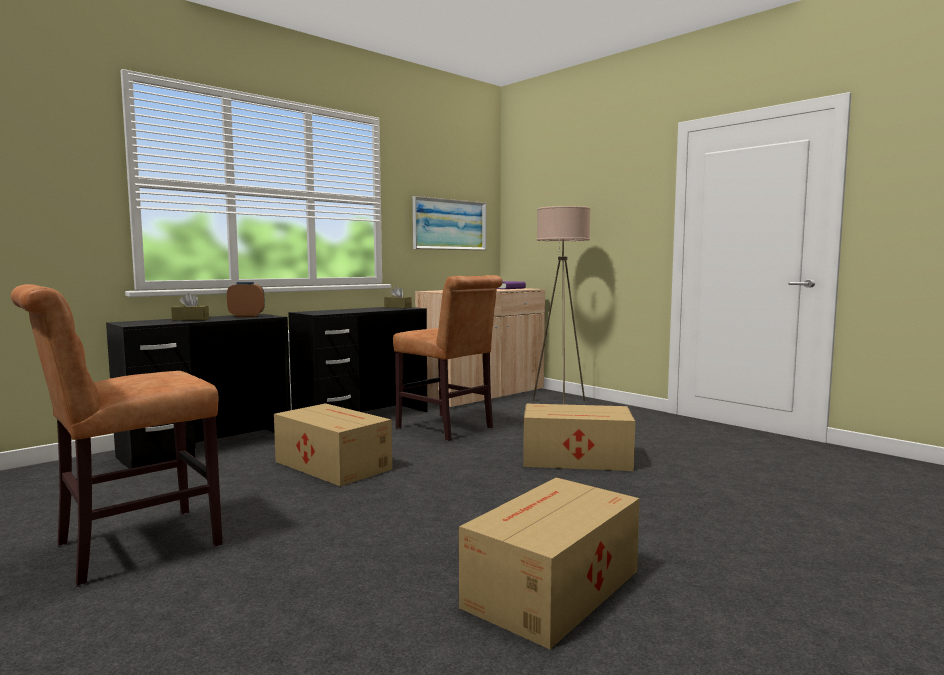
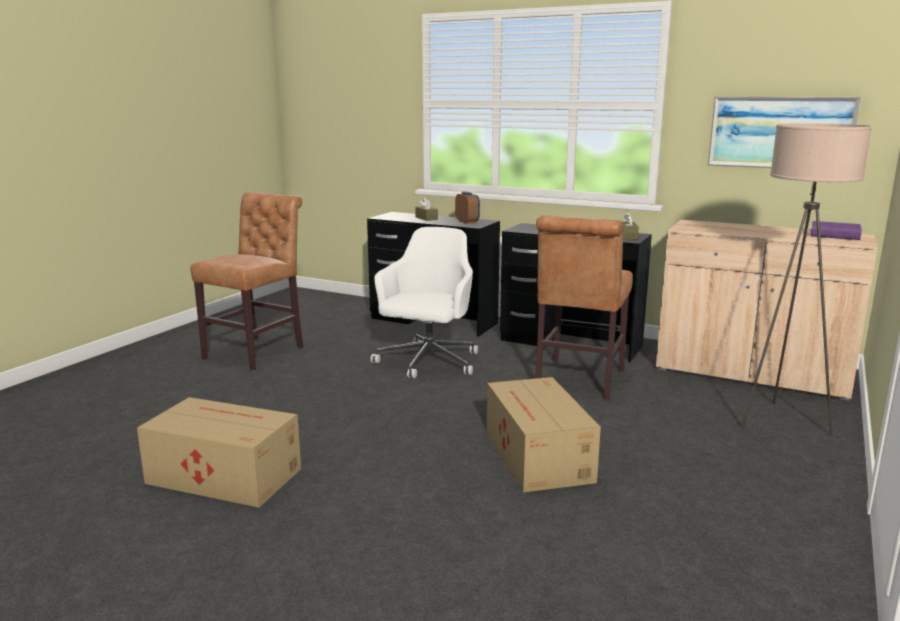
camera: 70 degrees right, 10 degrees up
brown chair [11,284,223,586] -> brown chair turned 90 degrees clockwise [190,192,304,371]
cardboard box [274,403,392,486] -> white office chair [370,227,478,379]

